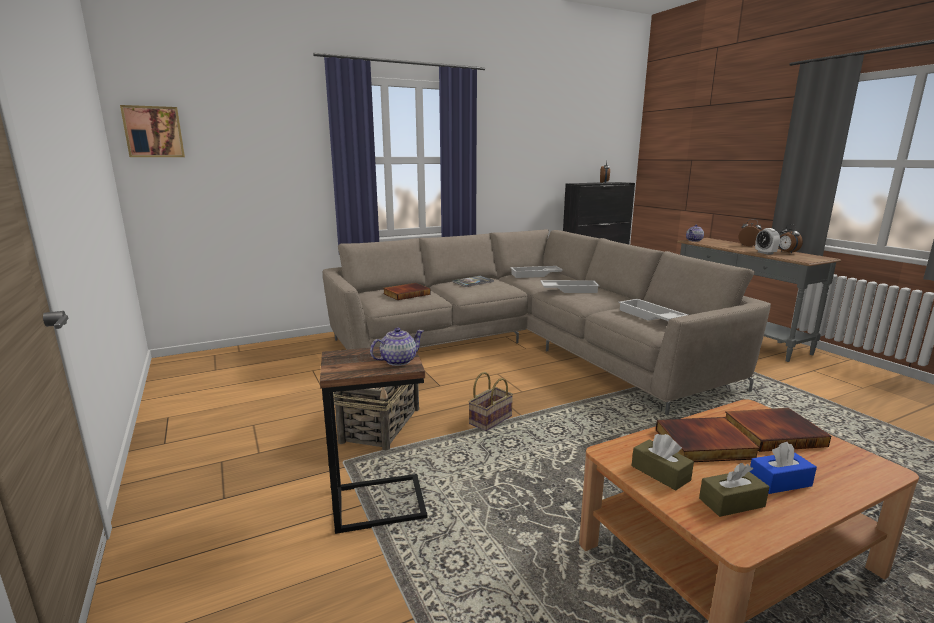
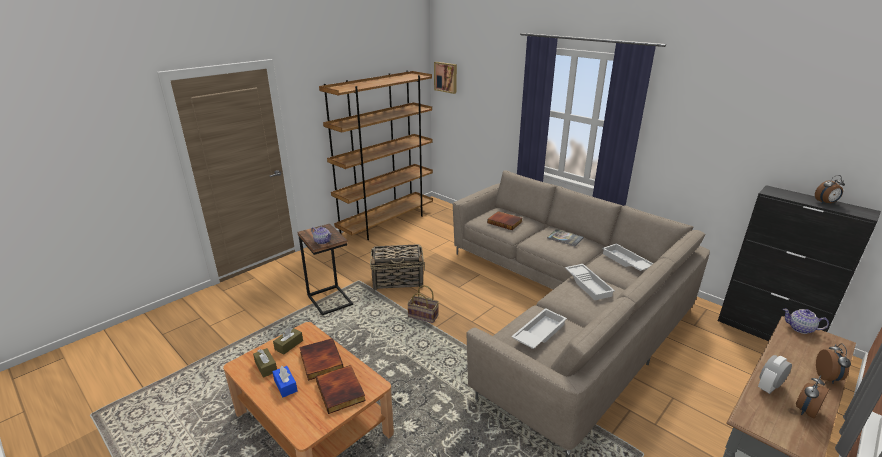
camera: 70 degrees right, 10 degrees up
none -> brown bookcase [319,71,433,240]

